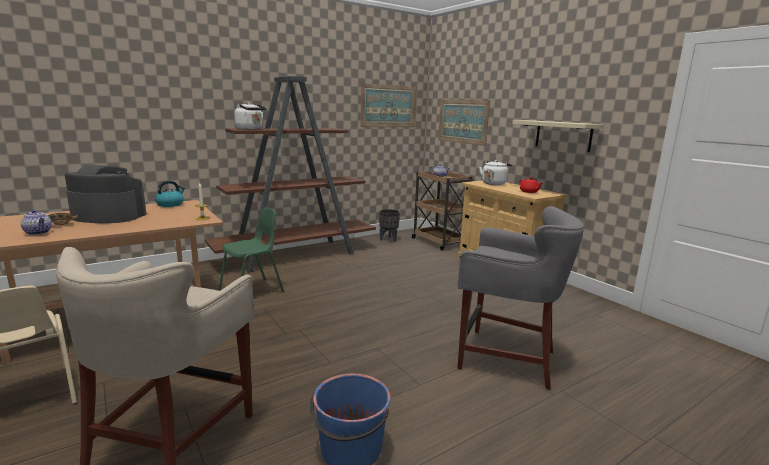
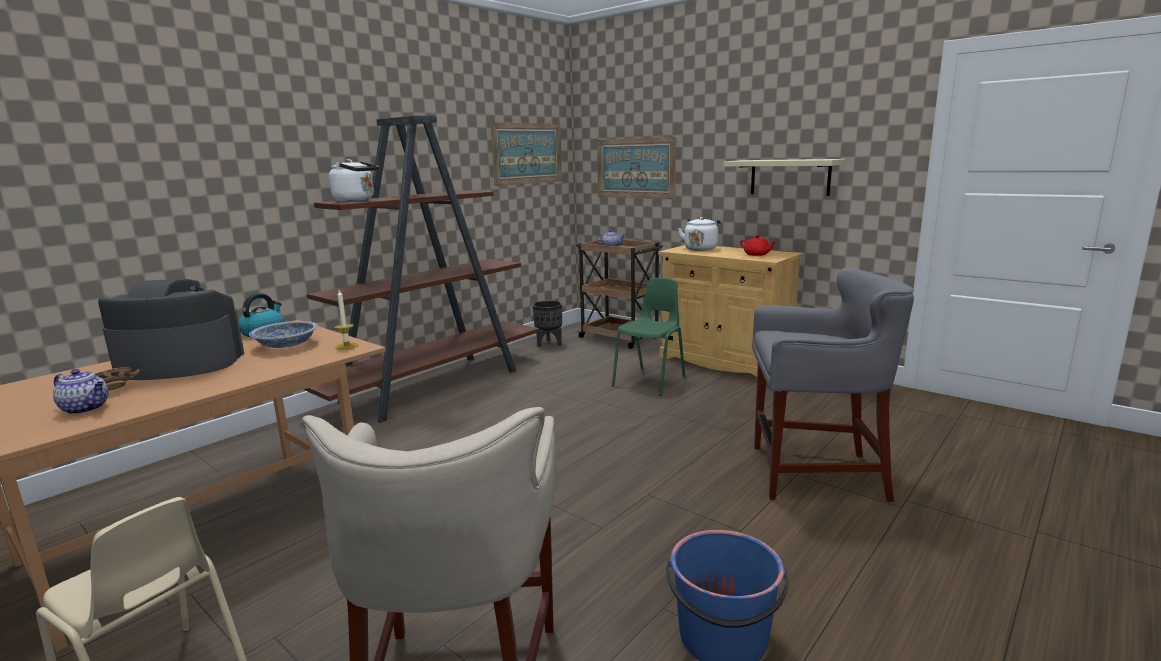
camera: 15 degrees left, 0 degrees up
green chair [218,208,284,292] -> green chair moved to [612,278,685,396]
none -> bowl [249,321,318,348]

